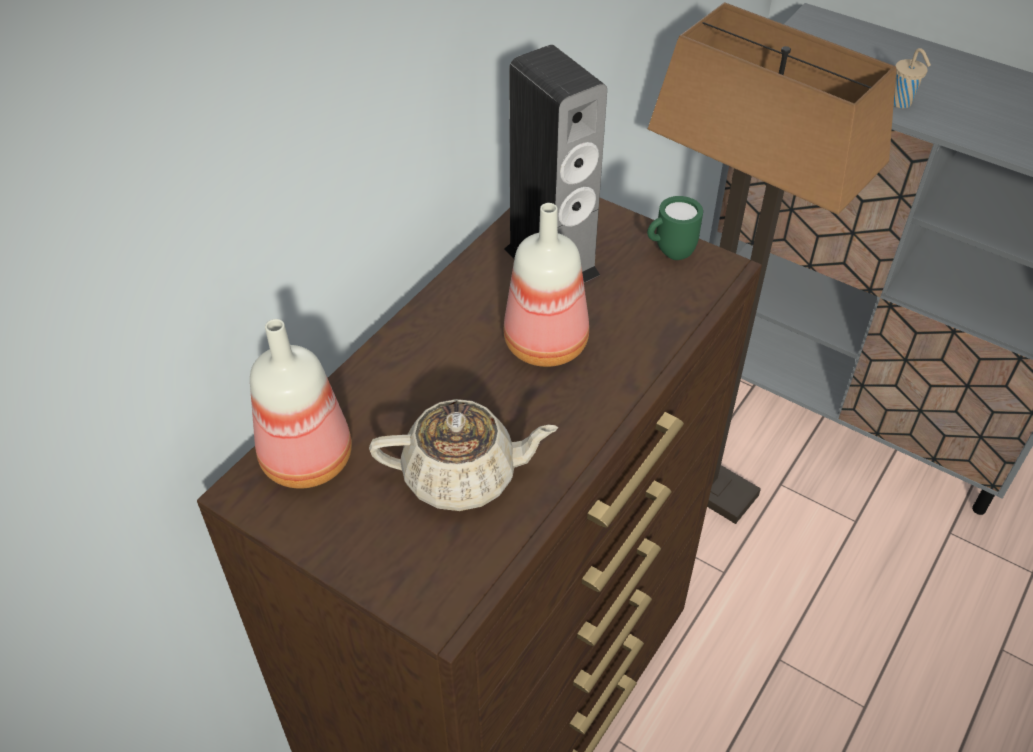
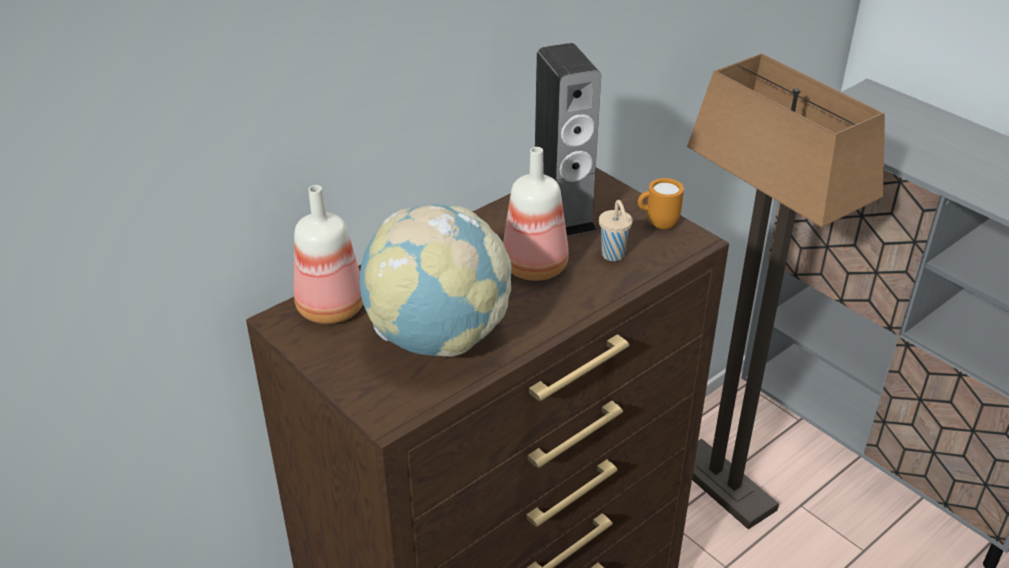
camera: 15 degrees right, 10 degrees down
beige teapot [369,399,558,511] -> globe [359,204,512,357]
green mug [647,196,703,260] -> orange mug [638,178,684,229]
beige cup [893,48,931,108] -> beige cup moved to [599,200,633,261]

